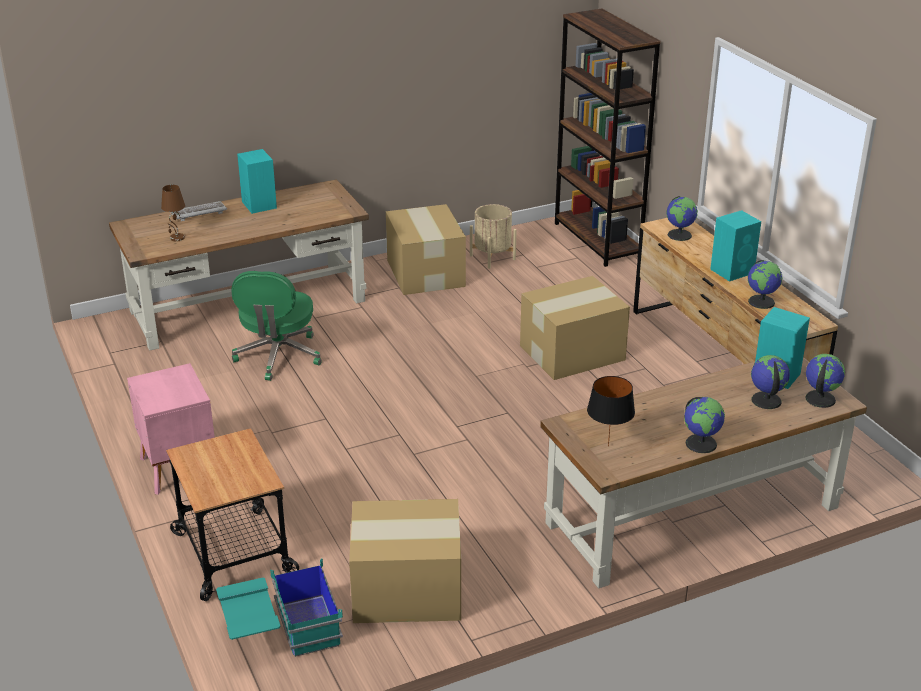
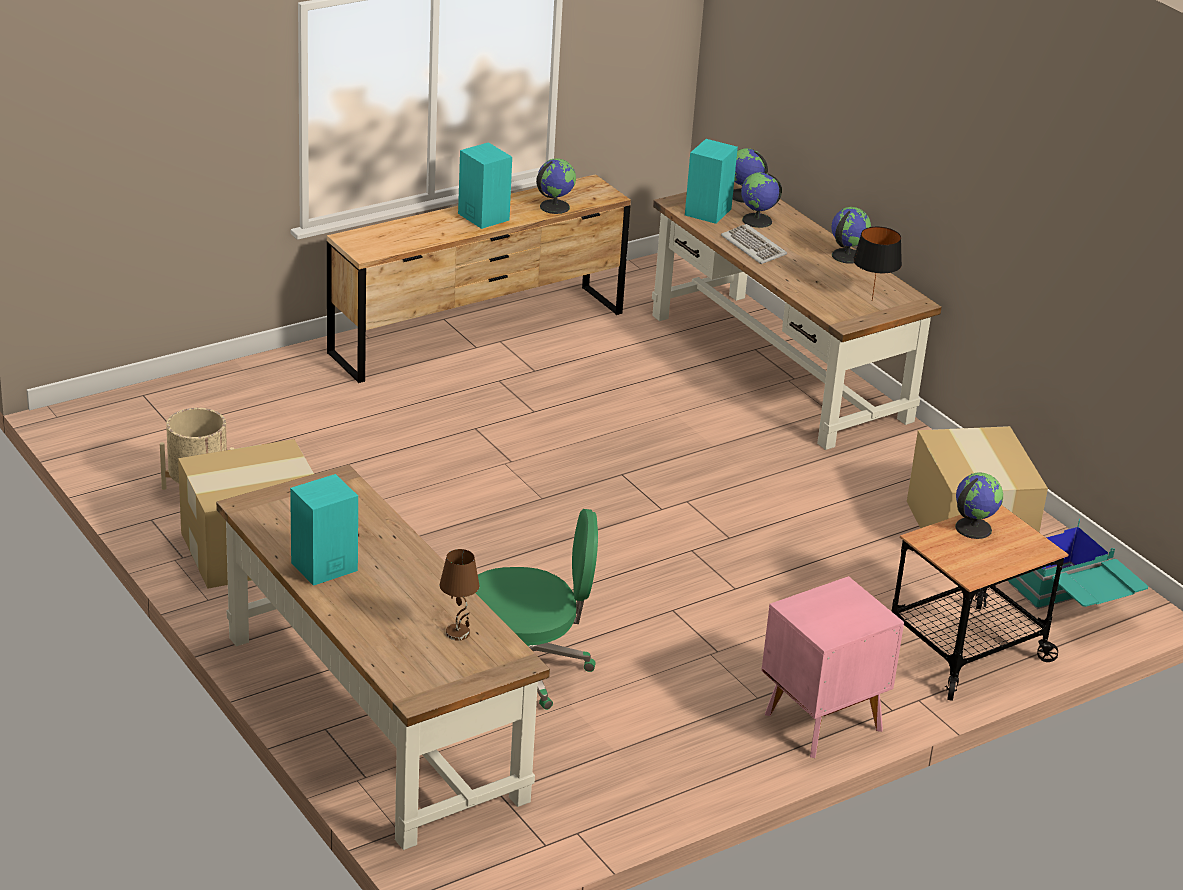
camera: 100 degrees left, 0 degrees up
keyboard [171,201,227,221] -> keyboard moved to [721,224,787,264]
cardboard box [520,276,630,380] -> none
brown bookcase [555,8,661,267] -> none
globe [666,196,698,241] -> globe moved to [955,472,1003,539]

